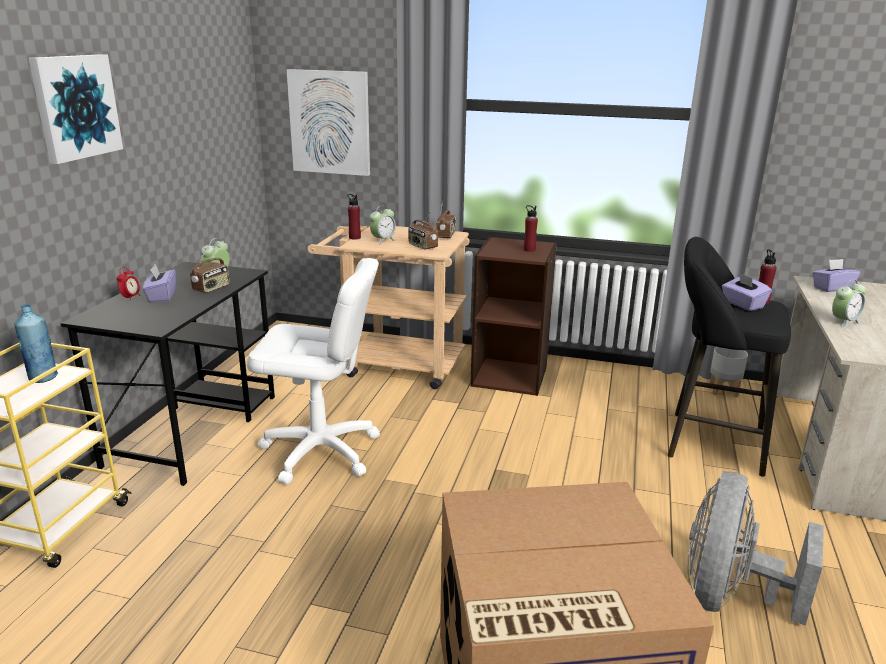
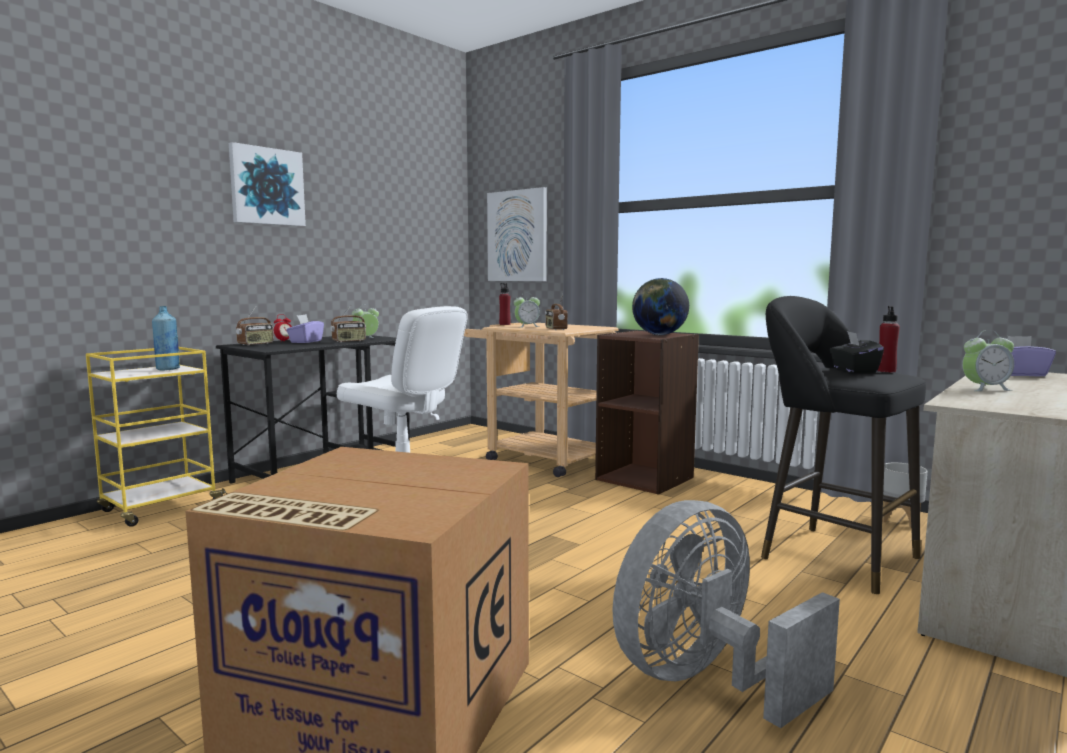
camera: 25 degrees right, 15 degrees down
radio [436,201,456,239] -> radio moved to [236,306,274,346]
red bottle [524,205,538,252] -> globe [632,278,689,335]
purple tissue box [722,273,772,311] -> black tissue box [830,331,884,373]

